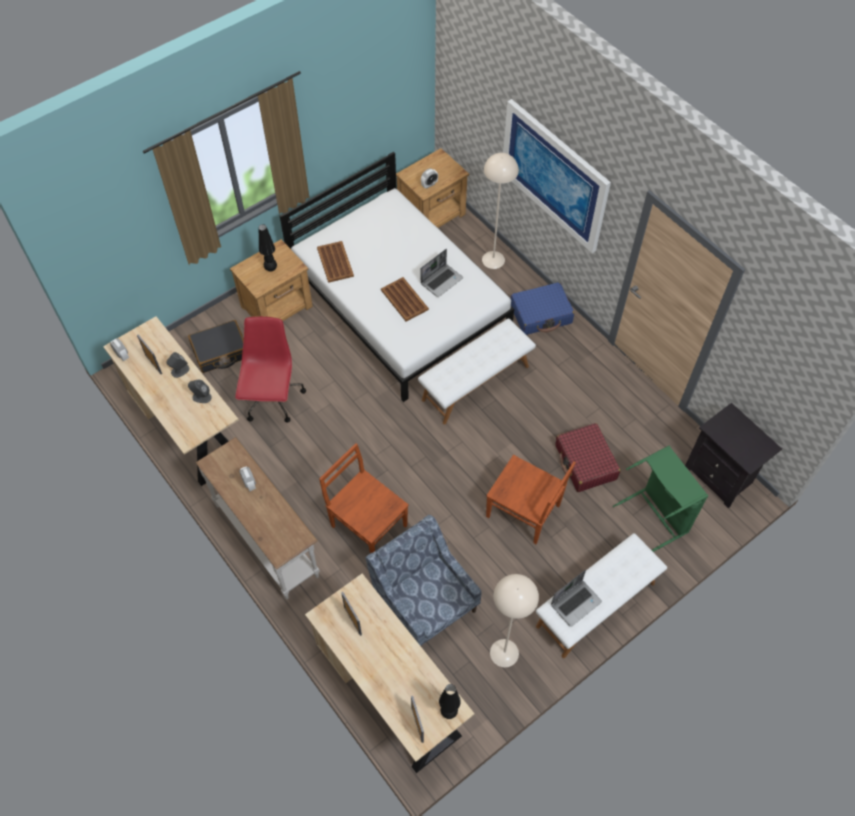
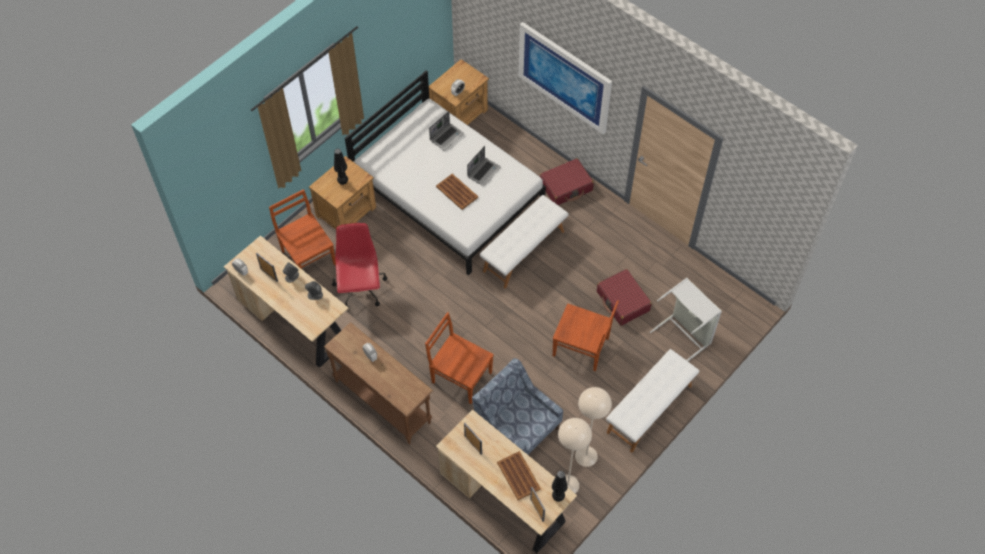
camera: 10 degrees left, 0 degrees up
black suitcase [188,320,244,373] -> brown chair [269,189,336,269]
white console table [196,437,320,600] -> brown console table [324,322,433,444]
brown tray [317,241,354,283] -> brown tray moved to [497,451,541,500]
beige floor lamp [482,153,519,269] -> beige floor lamp moved to [558,418,592,494]
blue suitcase [511,282,574,335] -> red suitcase [540,158,594,205]
laptop [551,570,602,627] -> laptop moved to [429,111,464,151]
green laundry basket [613,446,708,552] -> grey laundry basket [650,278,722,361]
black nightstand [685,403,782,508] -> none

